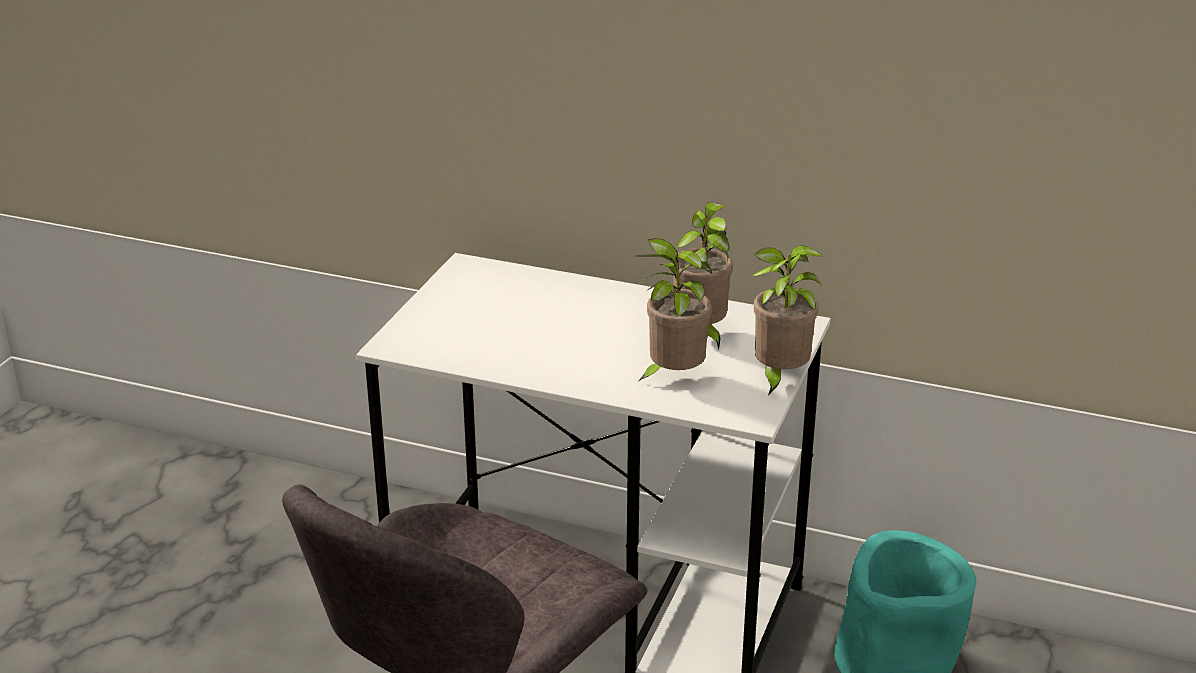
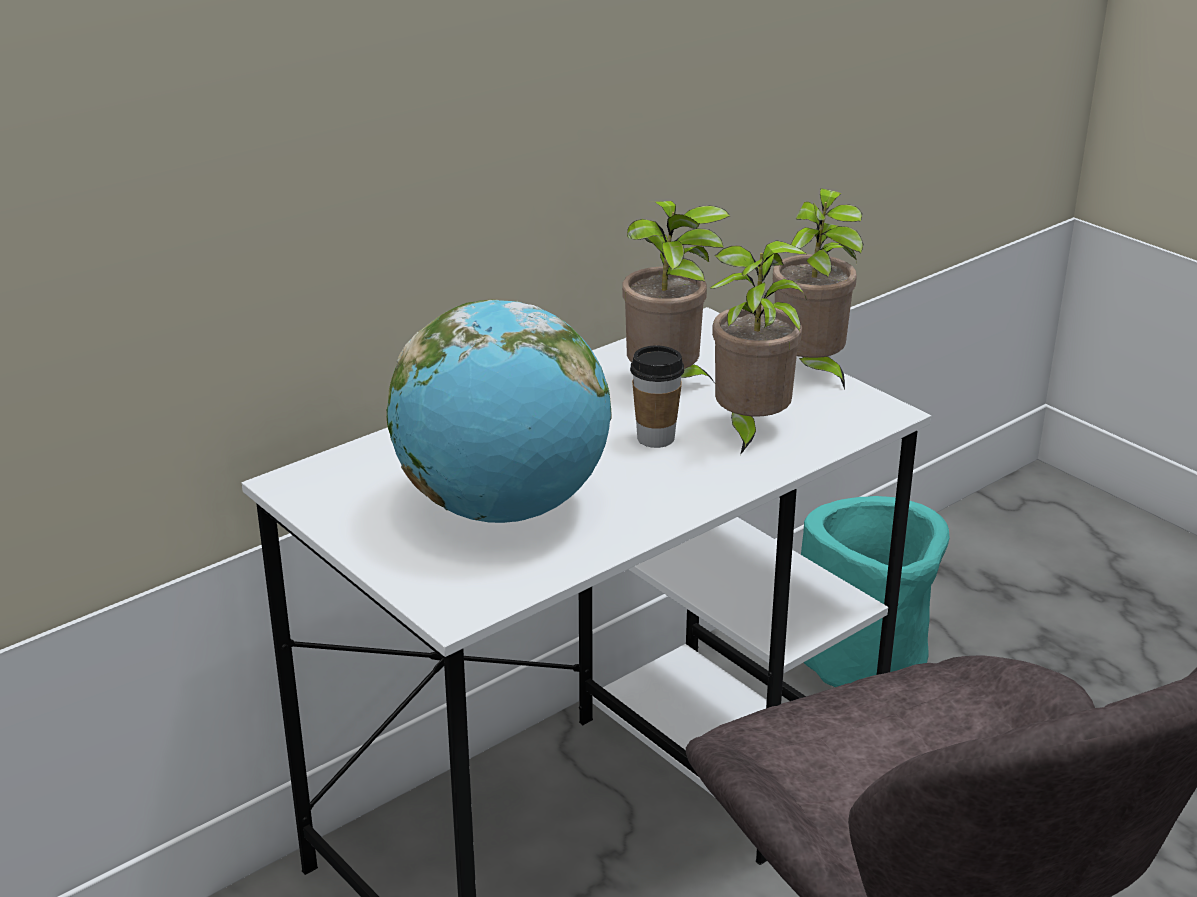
camera: 60 degrees left, 0 degrees up
none -> globe [386,299,611,523]
none -> cup [630,346,684,448]

